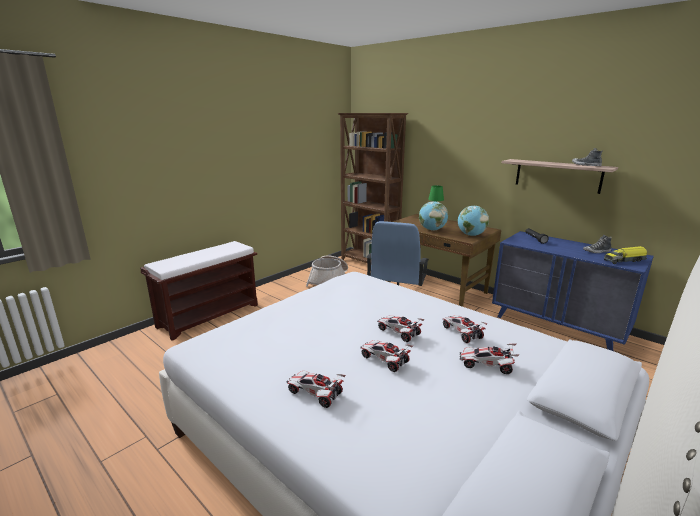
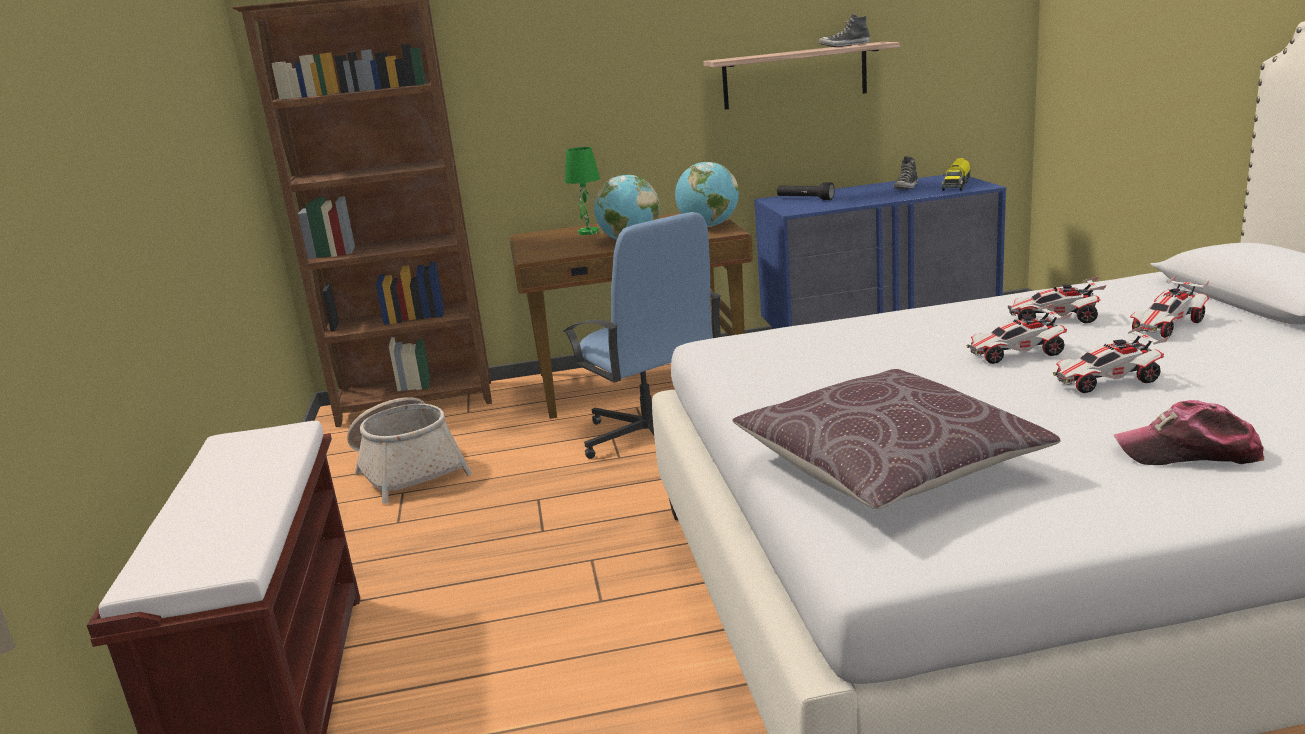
camera: 50 degrees left, 0 degrees up
toy car [287,371,346,408] -> cap [1114,400,1264,465]
none -> brown pillow [732,369,1060,509]

